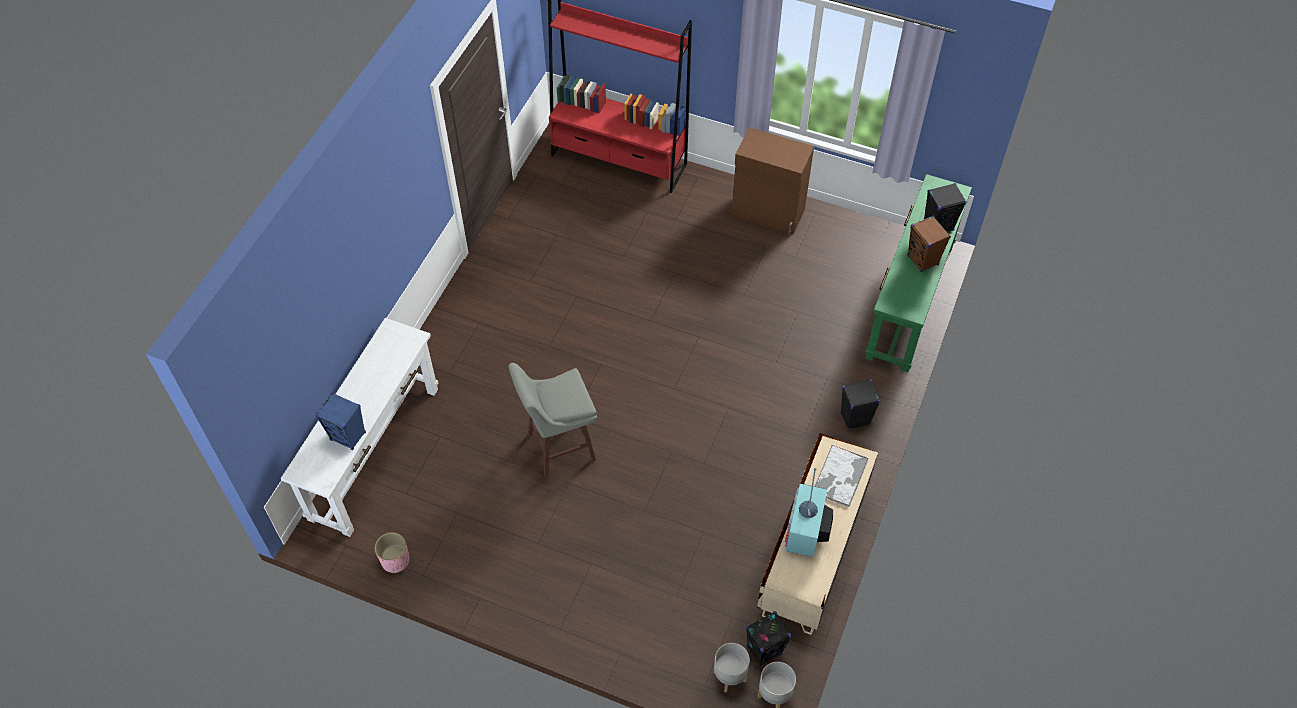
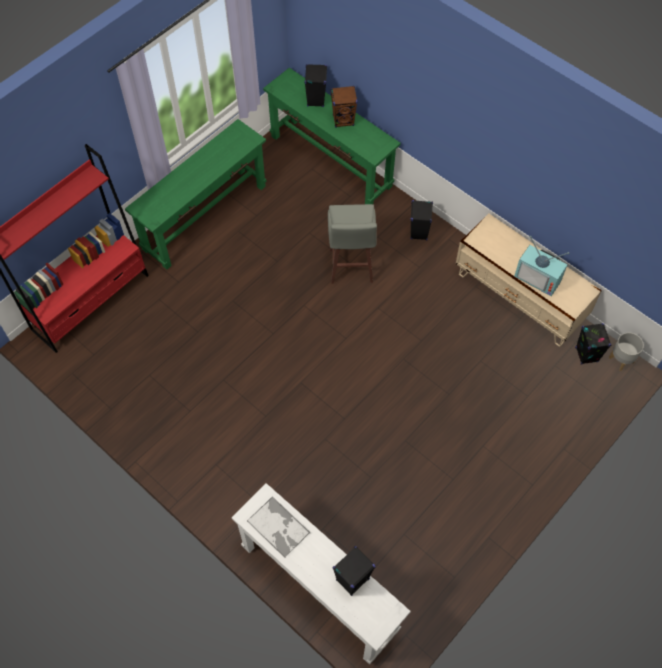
camera: 70 degrees left, 5 degrees up
blue speaker [315,392,366,450] -> black speaker [333,546,376,596]
pink planter [375,532,410,573] -> none
grey stool [508,363,597,478] -> grey stool moved to [328,204,377,284]
grey planter [713,643,750,693] -> none
brown cabinet [731,127,814,235] -> green console table [125,119,267,270]
tray [814,445,869,507] -> tray moved to [247,496,310,558]

